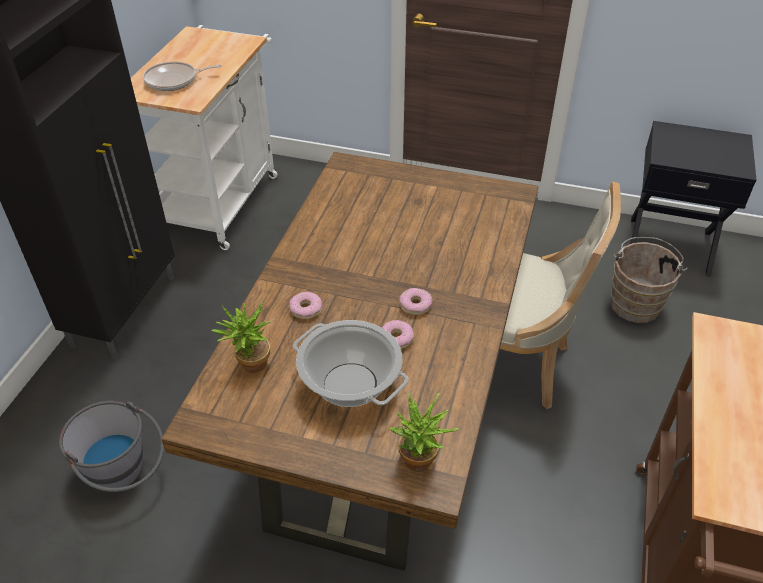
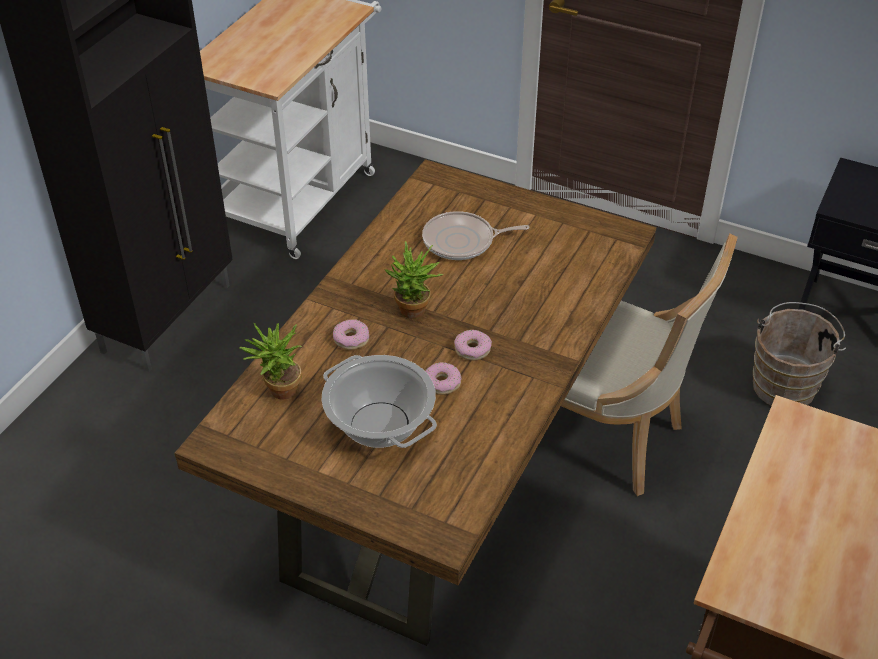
camera: 10 degrees right, 0 degrees up
grey bucket [59,401,164,492] -> none
frying pan [143,61,222,91] -> frying pan moved to [422,211,529,260]
potted plant [389,393,459,472] -> potted plant moved to [385,241,443,319]

